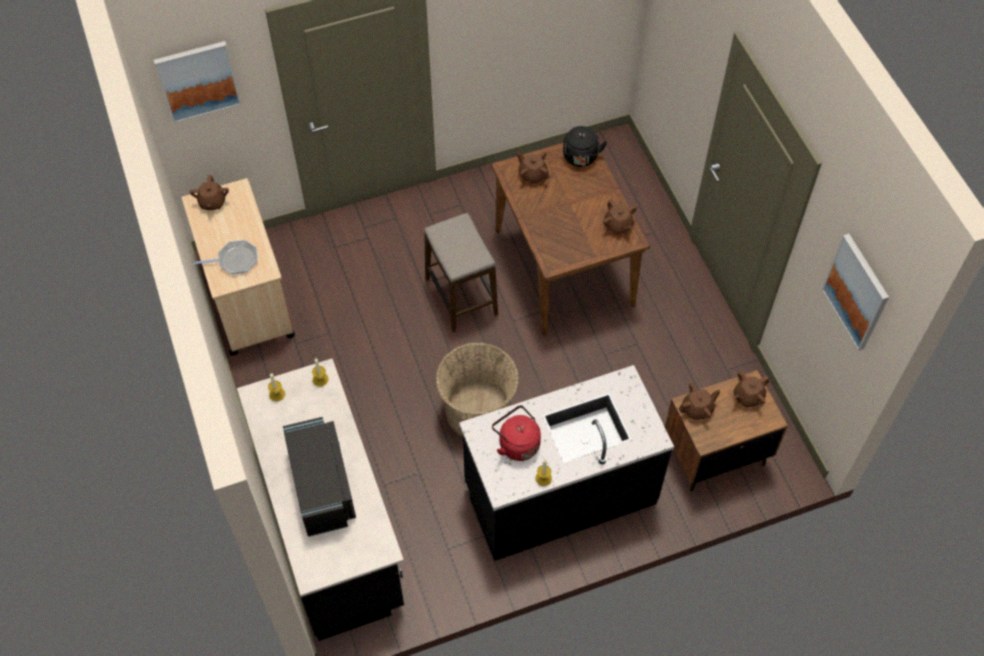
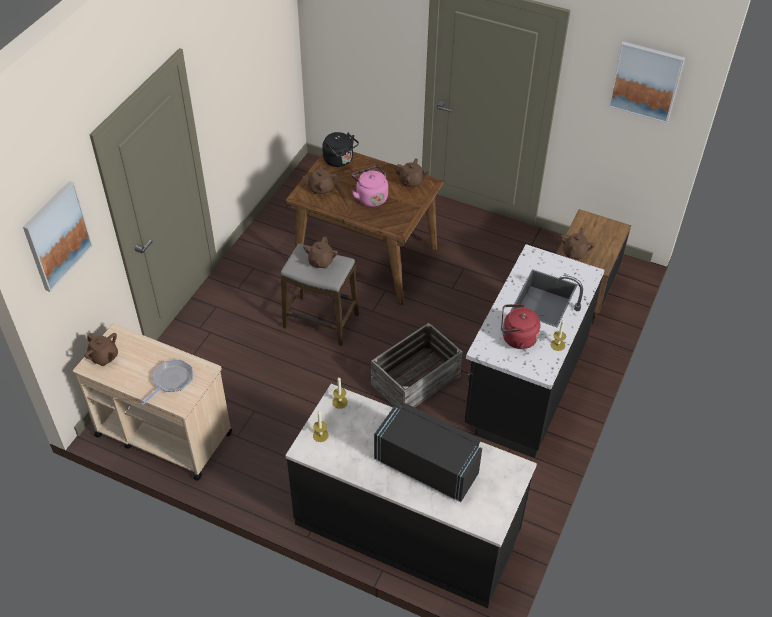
camera: 45 degrees left, 10 degrees down
basket [436,343,519,437] -> crate [371,323,463,409]
brown teapot [734,371,769,408] -> brown teapot moved to [303,237,338,269]
none -> pink kettle [352,166,388,207]

